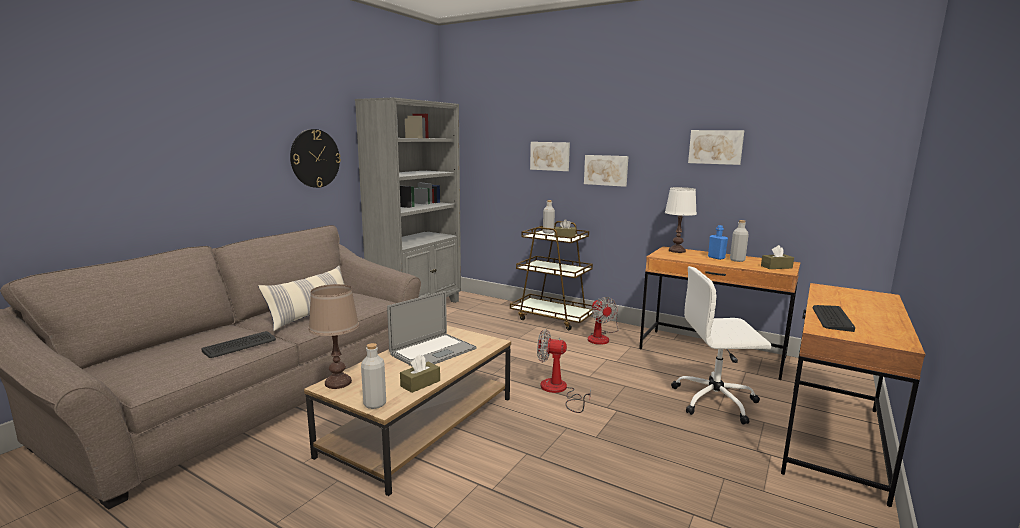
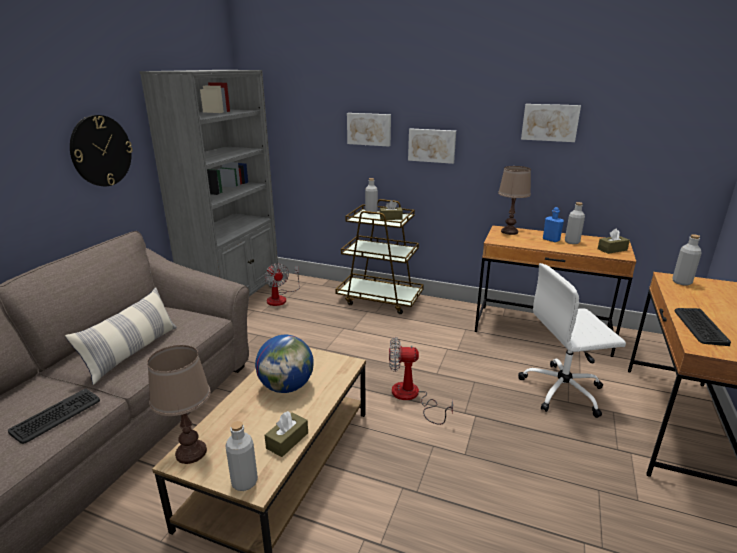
camera: 10 degrees left, 10 degrees up
laptop [387,291,477,367] -> globe [255,335,314,393]
fan [588,297,619,345] -> fan moved to [264,263,300,306]
white table lamp [665,187,697,253] -> brown table lamp [498,166,531,235]
none -> grey bottle [673,234,702,286]

